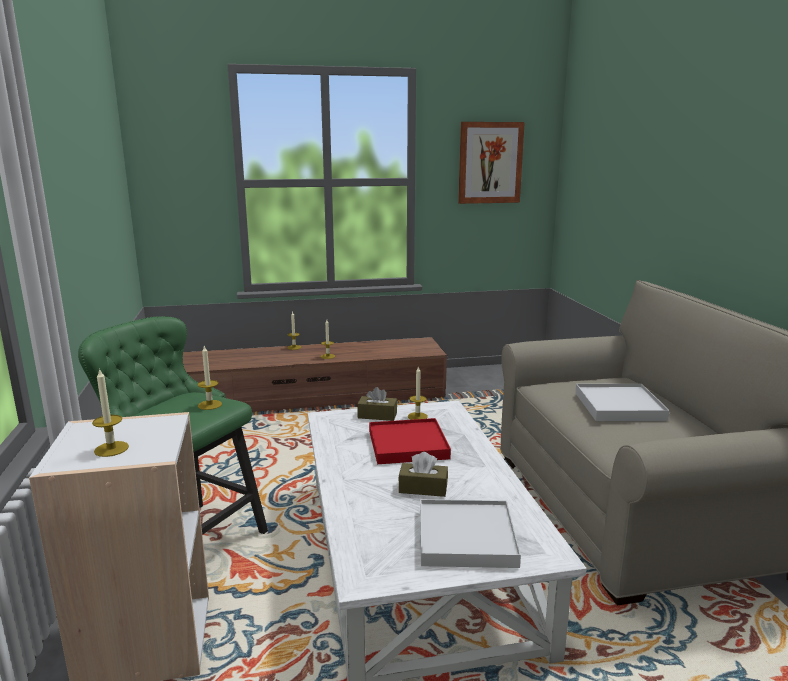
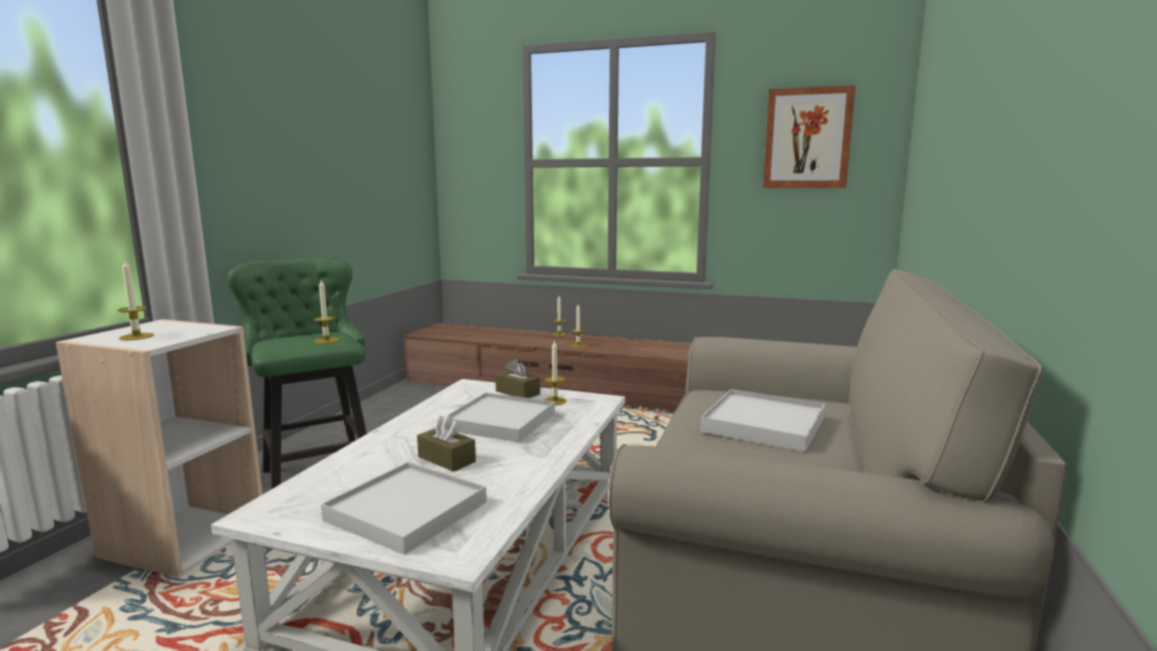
camera: 30 degrees right, 5 degrees down
red tray [369,418,451,464] -> white tray [448,392,555,442]

